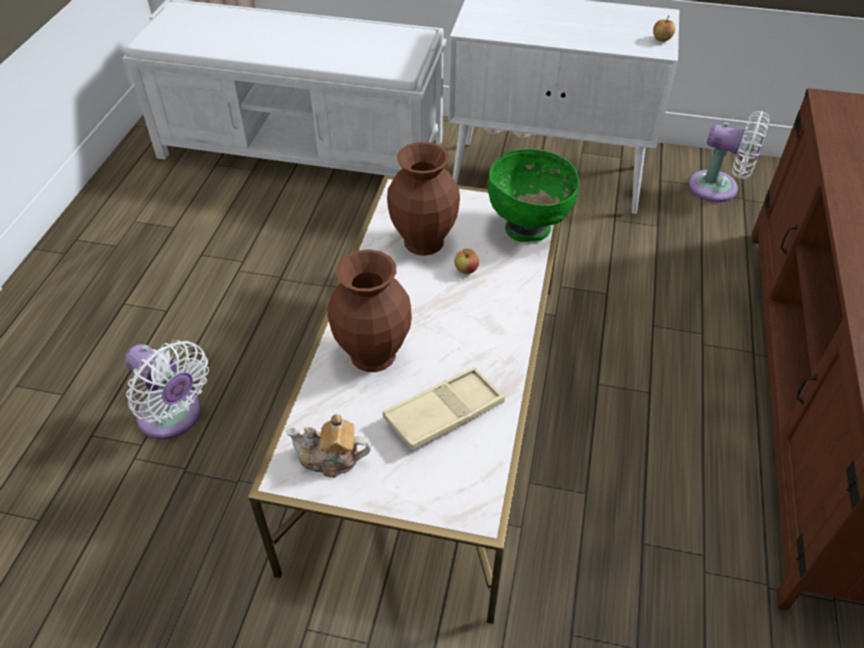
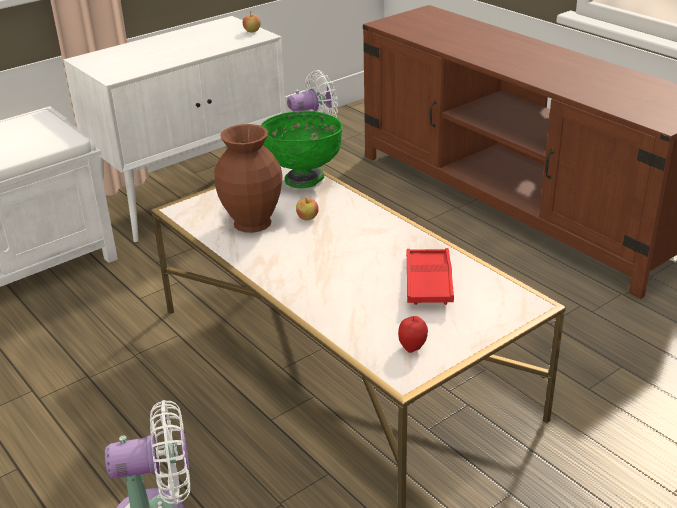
camera: 50 degrees left, 15 degrees down
teapot [286,414,371,478] -> apple [398,316,428,353]
brown vase [327,249,412,372] -> none
beige tray [383,367,505,451] -> red tray [406,248,454,305]

